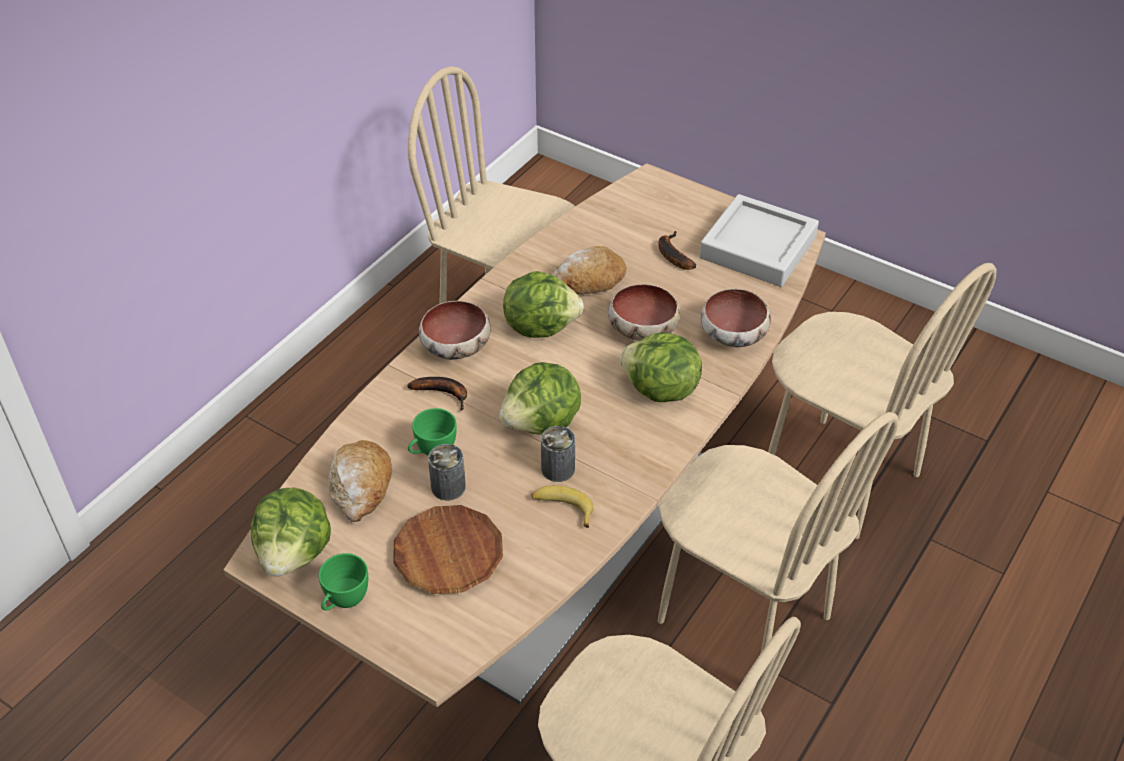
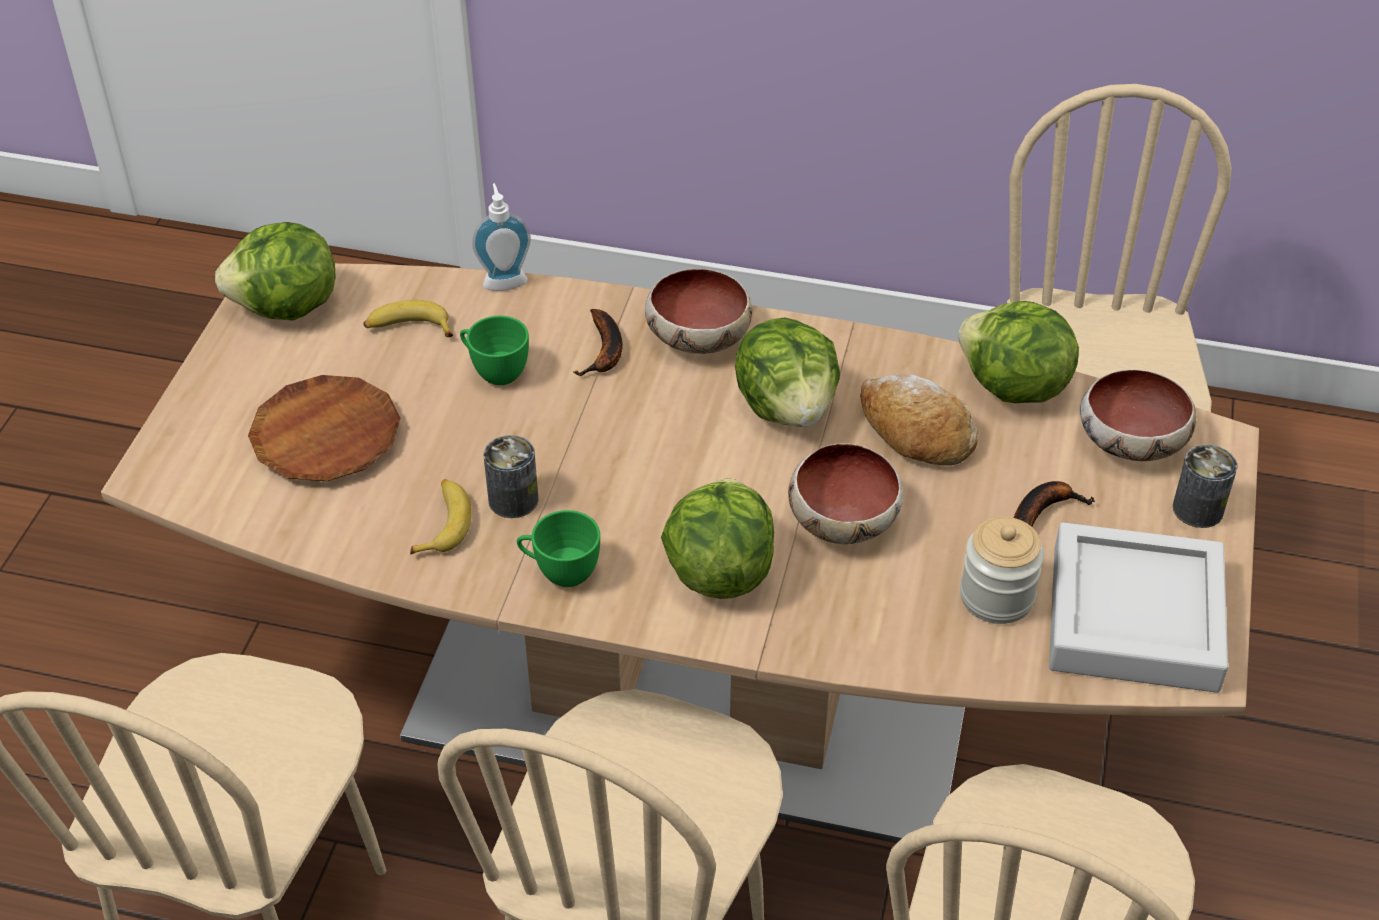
camera: 70 degrees right, 0 degrees up
green cup [318,553,368,611] -> green cup moved to [517,510,600,587]
bread [329,440,392,522] -> banana [363,300,453,337]
can [428,444,466,500] -> can moved to [1173,444,1238,528]
lettuce [499,362,581,435] -> lettuce moved to [958,301,1079,403]
bowl [701,289,771,347] -> bowl moved to [1080,370,1196,461]
none -> soap dispenser [472,183,531,291]
none -> jar [960,517,1044,624]

